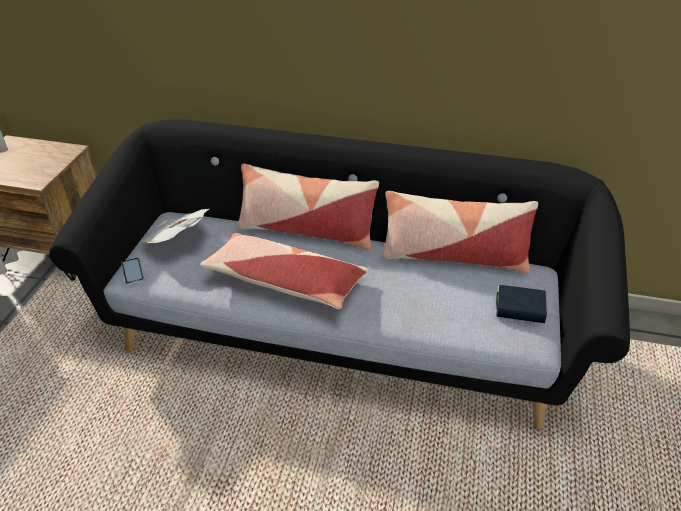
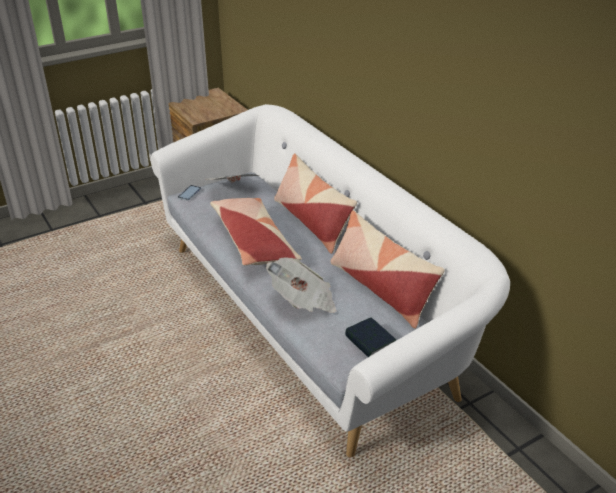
camera: 45 degrees right, 5 degrees down
black sofa [49,119,630,429] -> white sofa [150,104,510,457]
none -> newspaper [266,258,336,313]

